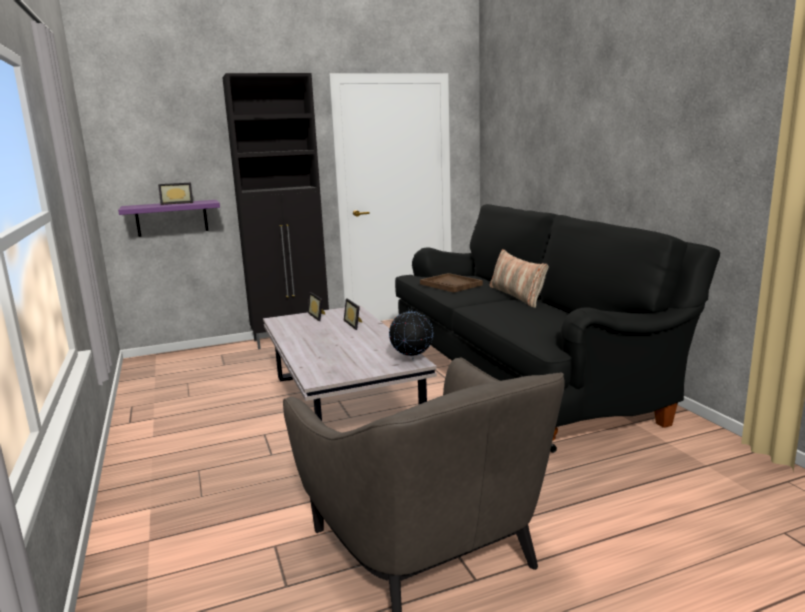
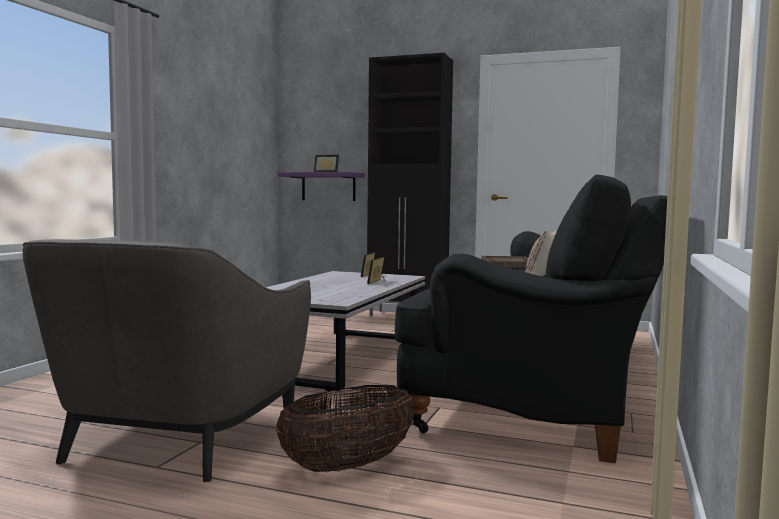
camera: 40 degrees right, 10 degrees down
globe [389,307,434,361] -> none
none -> basket [276,385,415,472]

